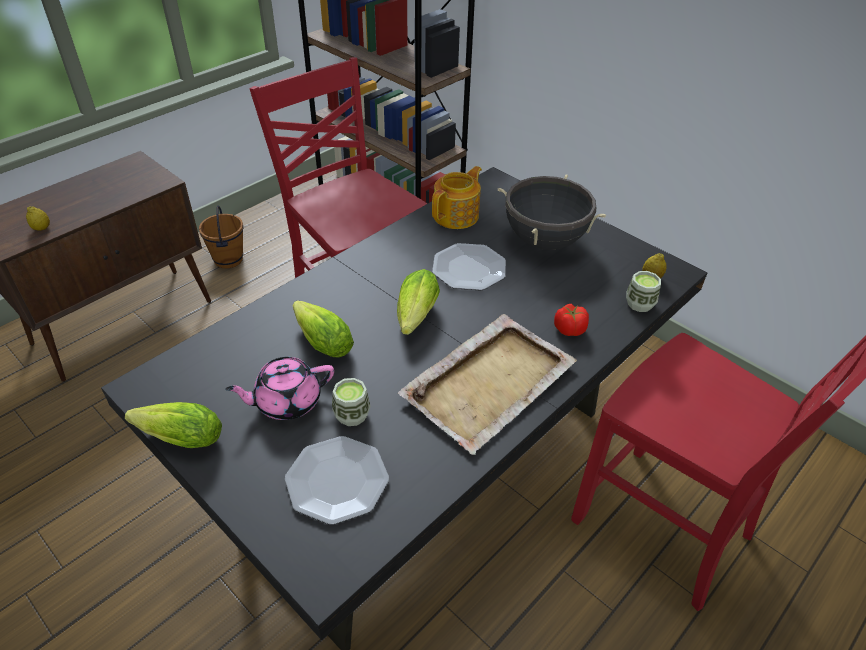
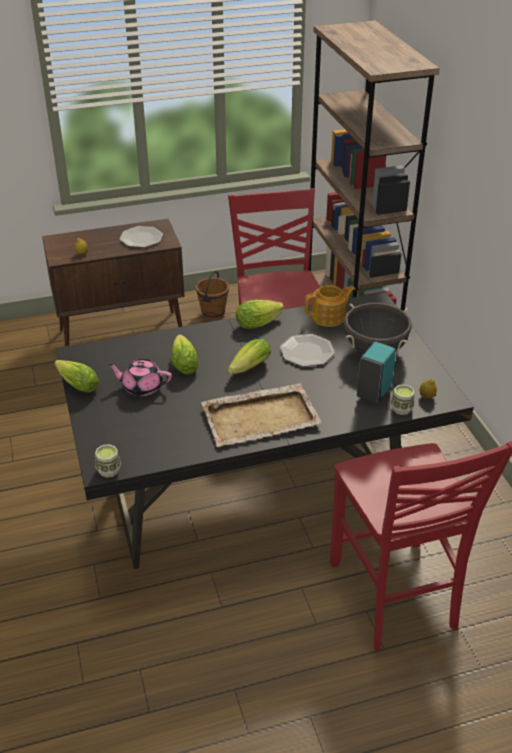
camera: 30 degrees right, 5 degrees down
plate [285,436,389,525] -> plate moved to [120,226,163,248]
cup [332,378,371,426] -> cup moved to [95,444,121,478]
tomato [554,304,589,336] -> none
none -> lettuce [236,300,284,329]
none -> turquoise soap dispenser [357,342,396,404]

